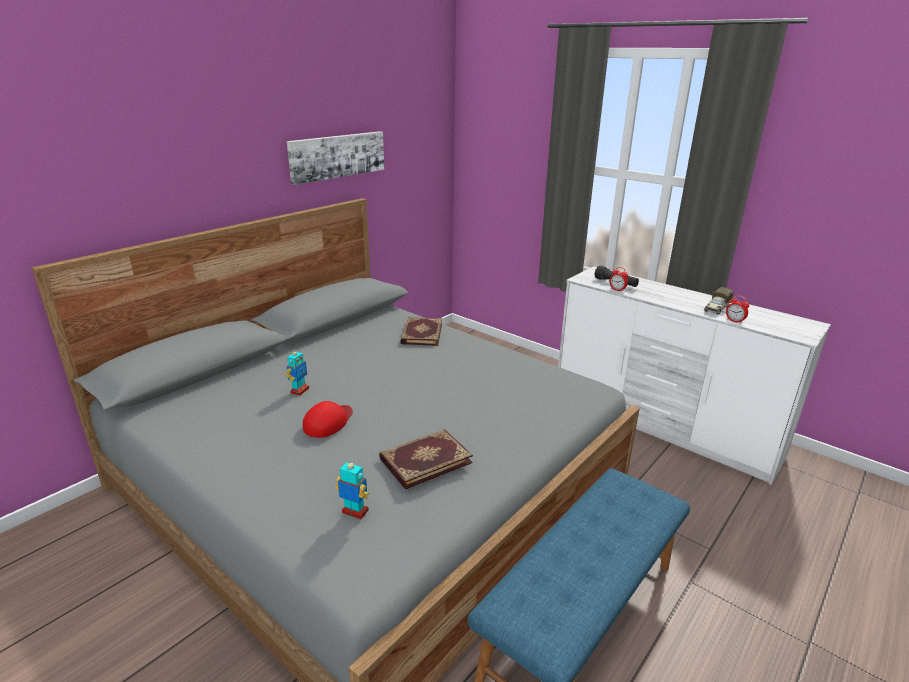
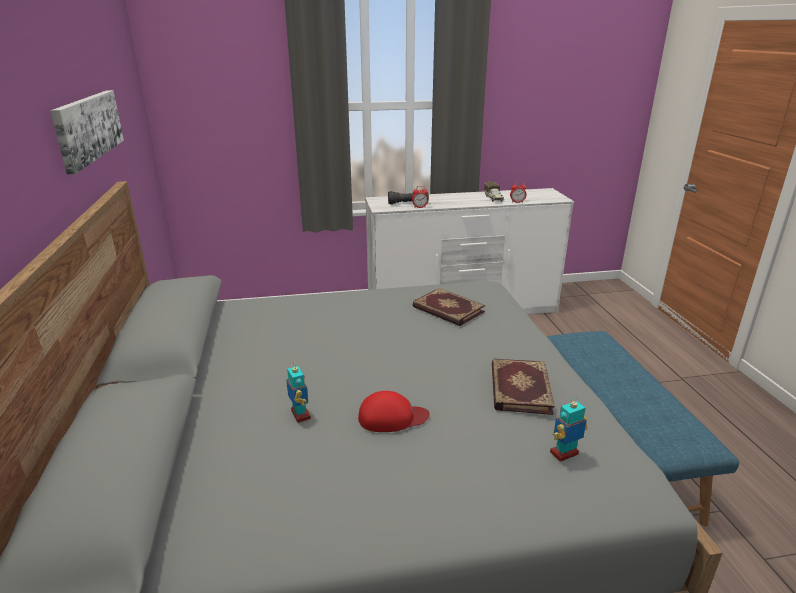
camera: 50 degrees left, 0 degrees up
red cap [303,401,353,438] -> red cap turned 105 degrees clockwise [358,391,430,432]
book [400,317,442,346] -> book moved to [412,288,485,326]

